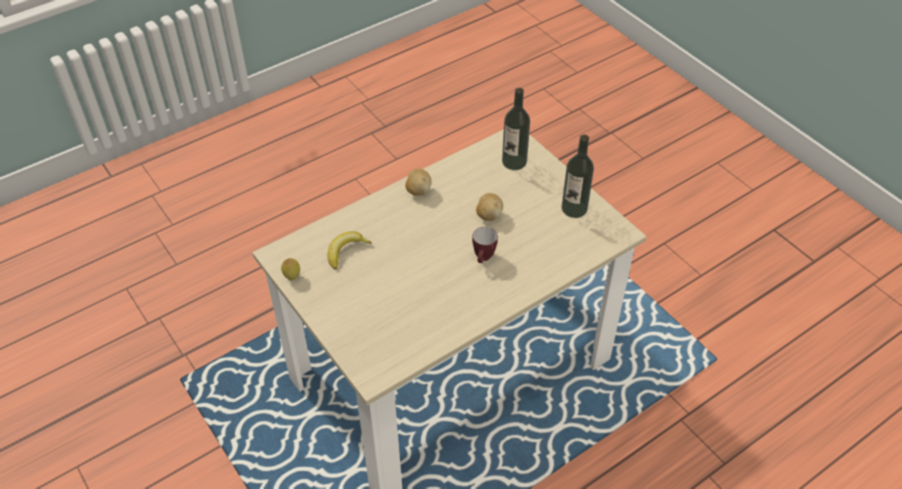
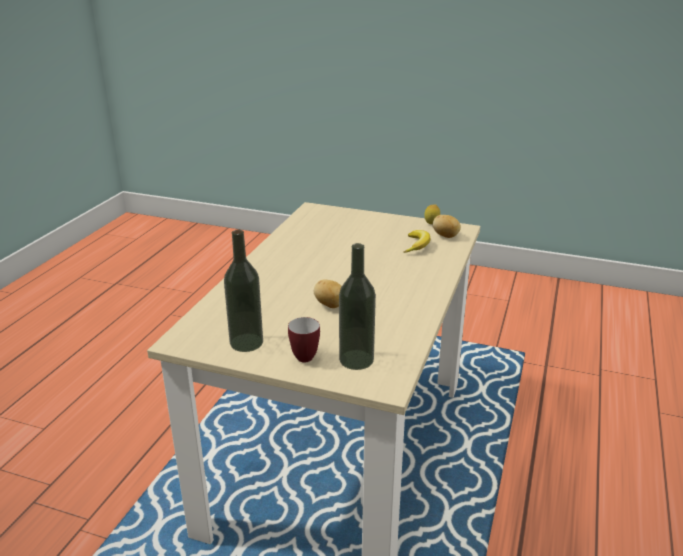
camera: 145 degrees right, 20 degrees down
potato [405,169,432,196] -> potato moved to [433,215,461,238]
mug [472,227,498,263] -> mug moved to [288,317,320,362]

